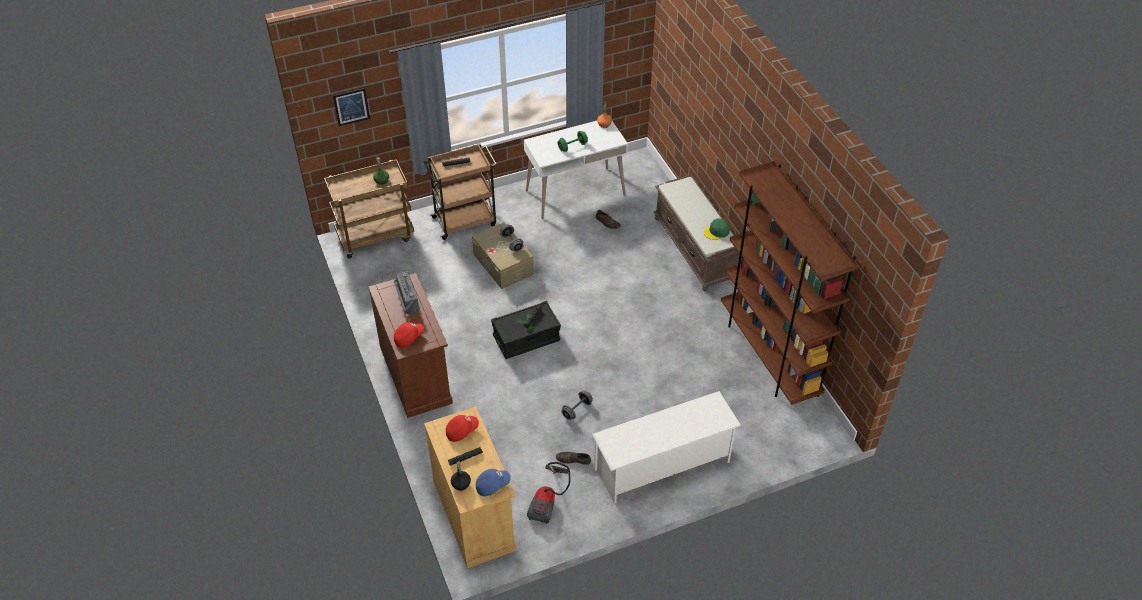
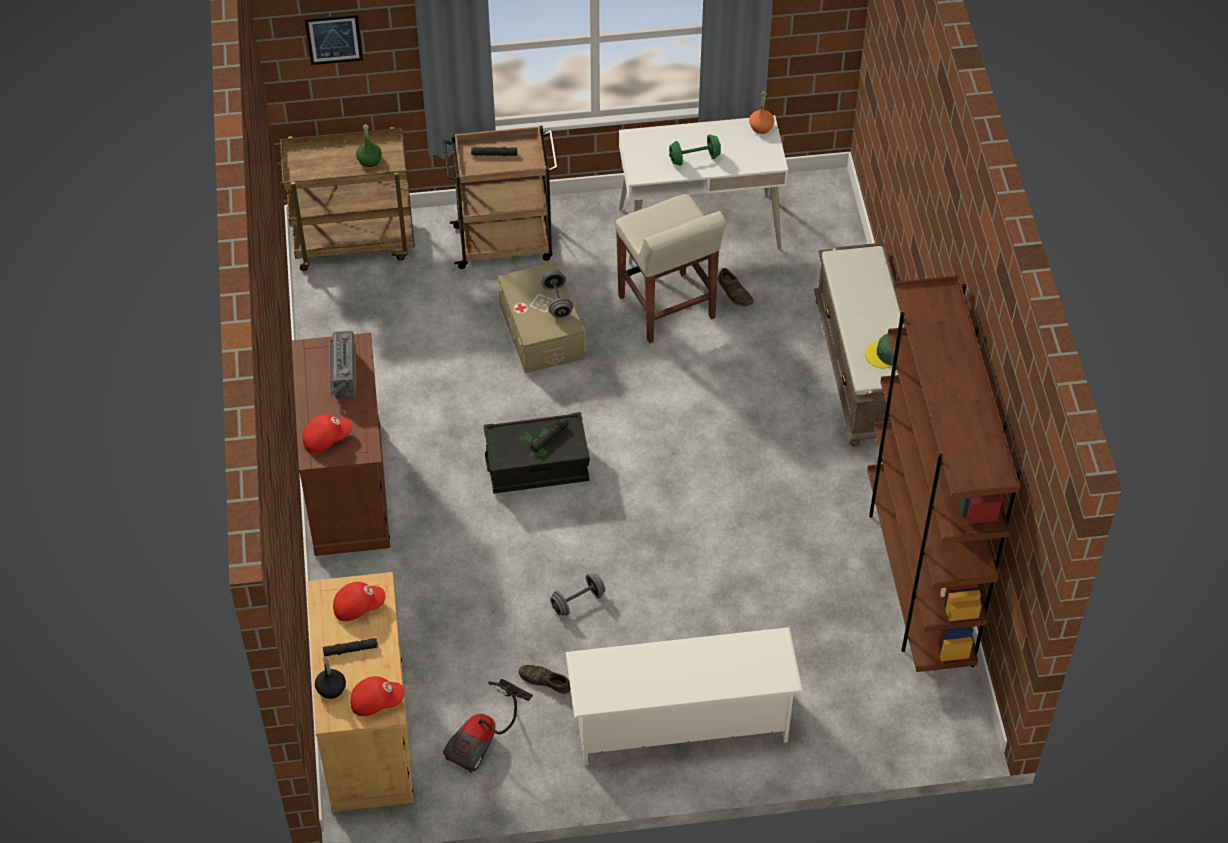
camera: 15 degrees right, 5 degrees up
blue cap [476,469,511,496] -> red cap [350,676,404,716]
none -> beige stool [615,194,726,343]

